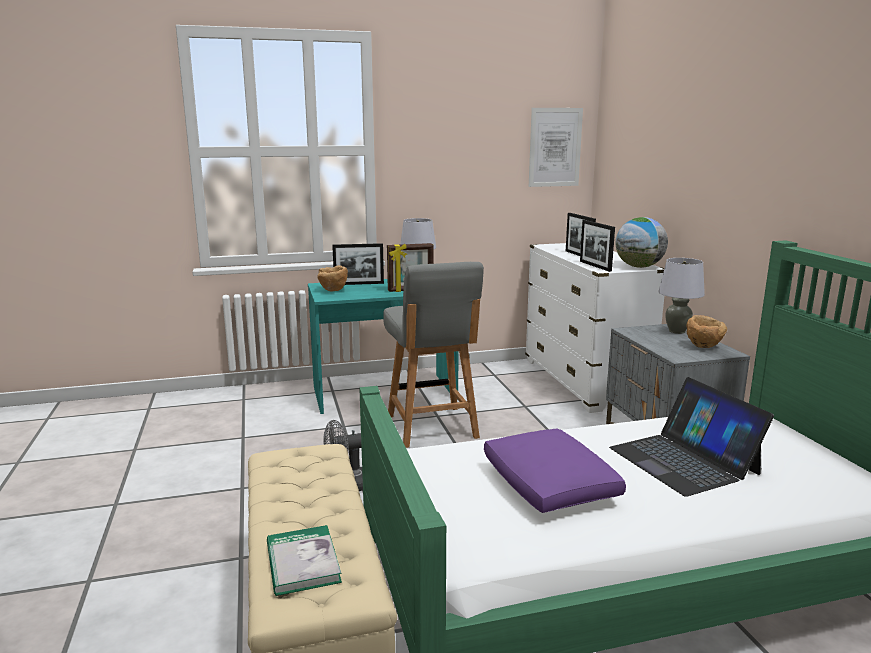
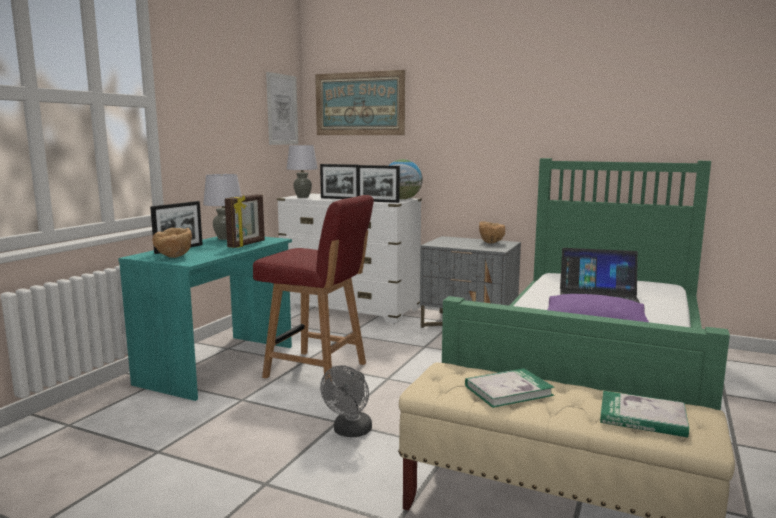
camera: 50 degrees left, 5 degrees down
grey chair [383,262,484,448] -> red chair [253,195,374,381]
grey table lamp [658,258,705,334] -> grey table lamp moved to [287,145,318,198]
none -> picture [315,70,405,135]
none -> book [465,368,555,408]

